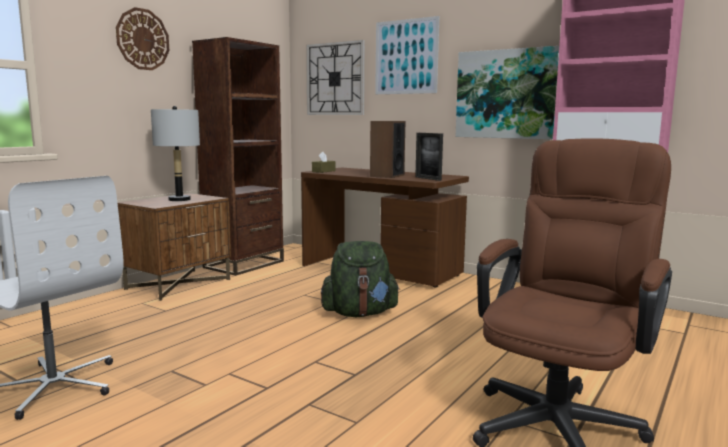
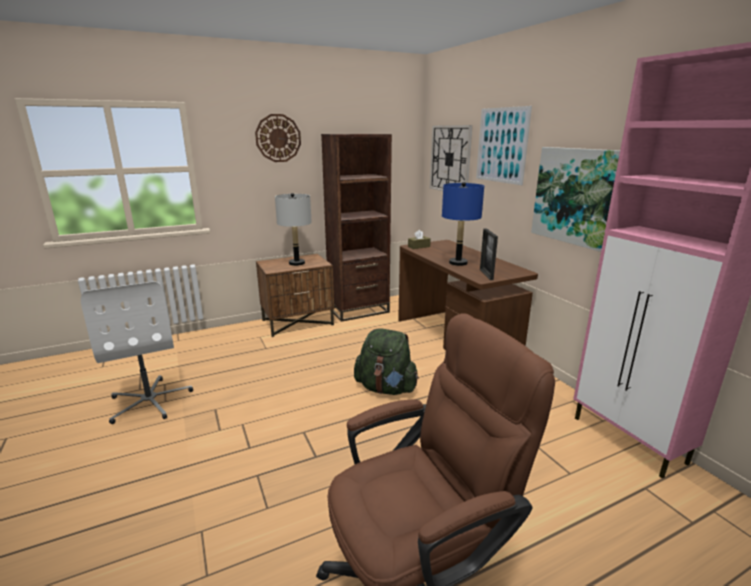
camera: 30 degrees right, 10 degrees up
speaker [370,121,405,178] -> blue table lamp [442,182,484,266]

